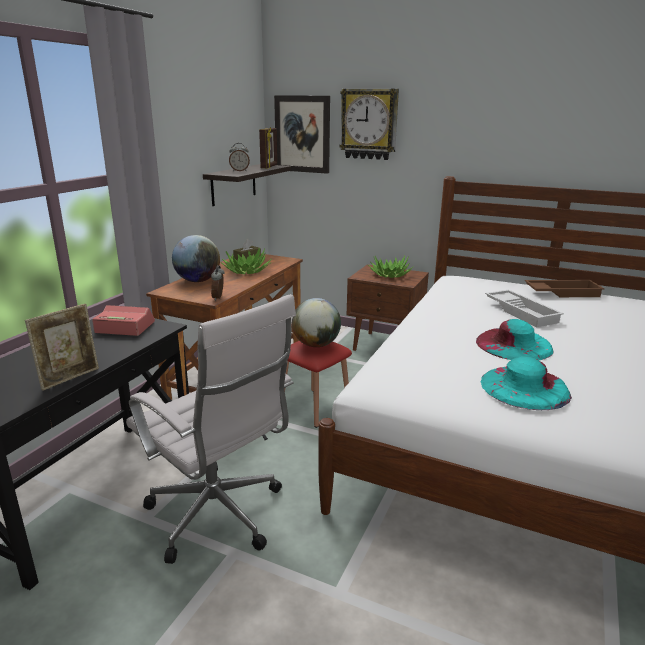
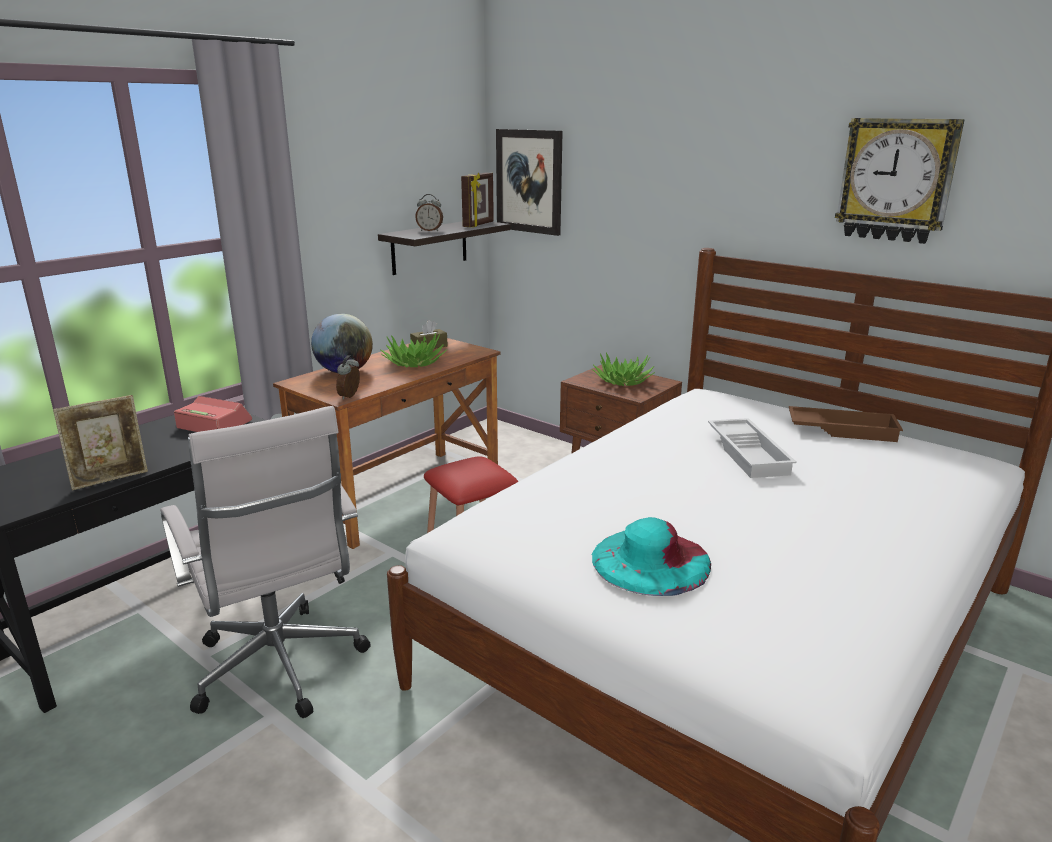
camera: 15 degrees right, 0 degrees up
globe [292,298,341,347] -> none
wall clock [339,89,399,160] -> wall clock moved to [835,118,965,244]
turquoise hat [476,319,553,360] -> none

